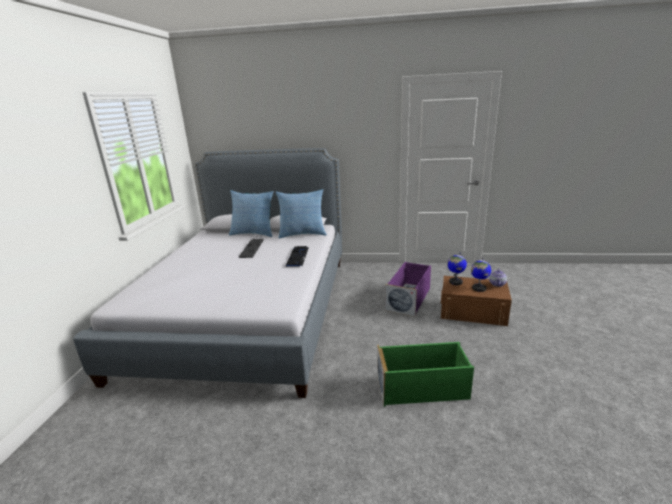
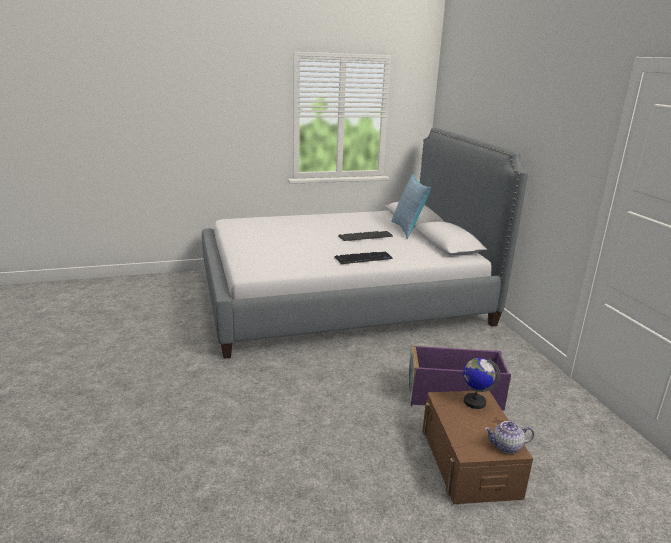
camera: 65 degrees right, 0 degrees up
pillow [276,189,327,238] -> none
green storage box [377,342,474,407] -> none
globe [471,258,491,292] -> none

